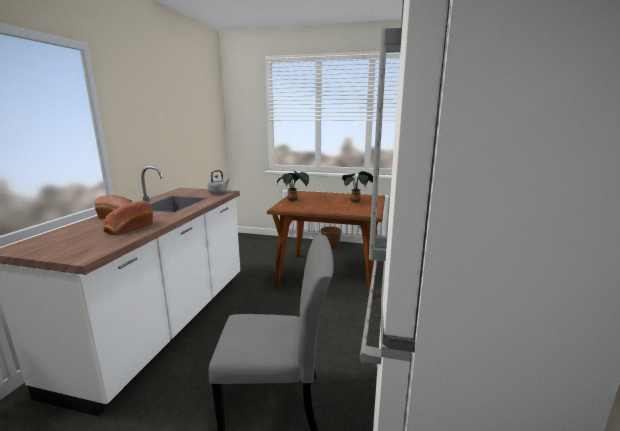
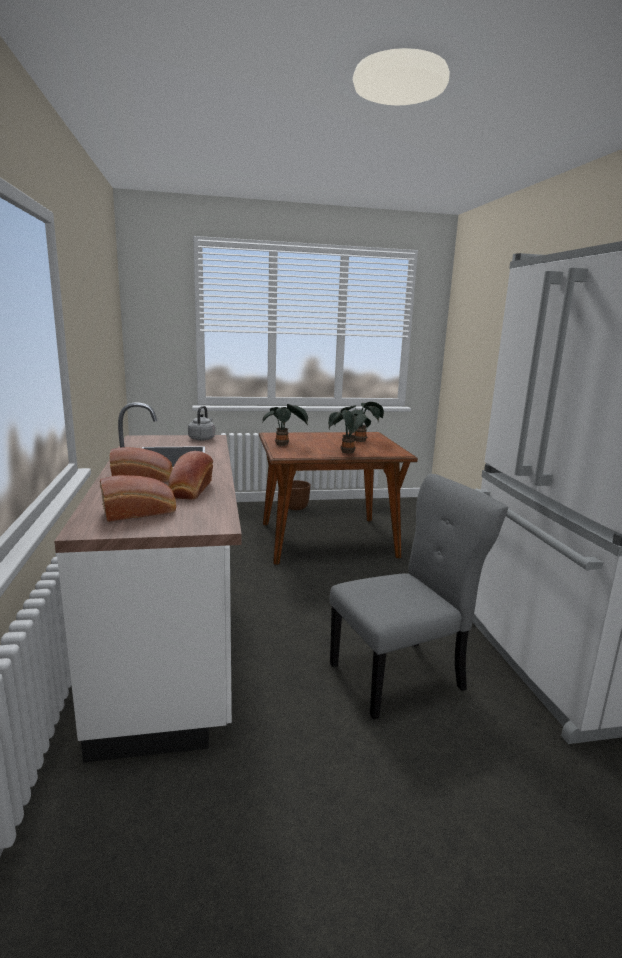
camera: 25 degrees left, 0 degrees up
none -> bread [100,475,176,522]
none -> potted plant [328,410,371,453]

